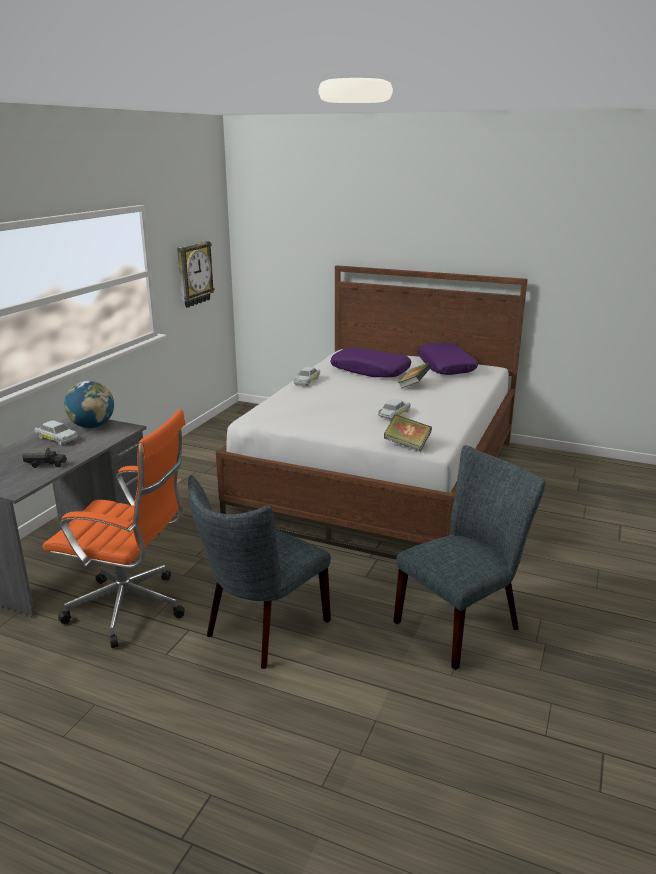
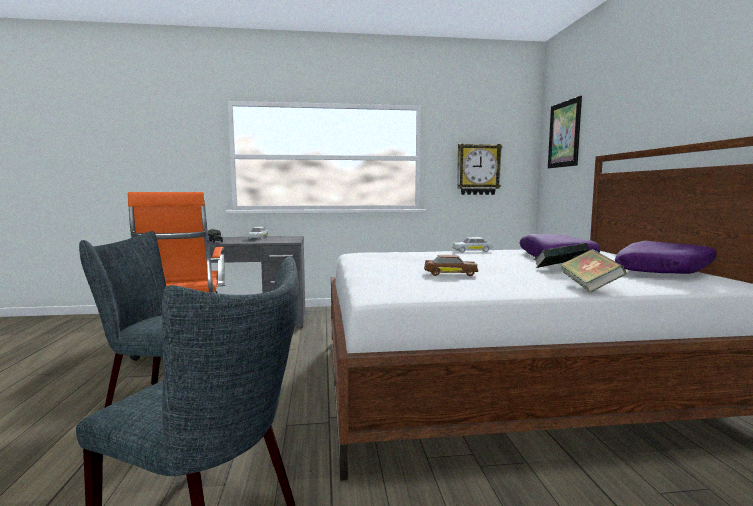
camera: 60 degrees right, 15 degrees down
globe [64,381,114,428] -> none
white toy car [378,399,411,419] -> brown toy car [424,255,478,276]
book [384,414,432,452] -> book moved to [560,249,627,293]
none -> picture [548,96,582,168]

